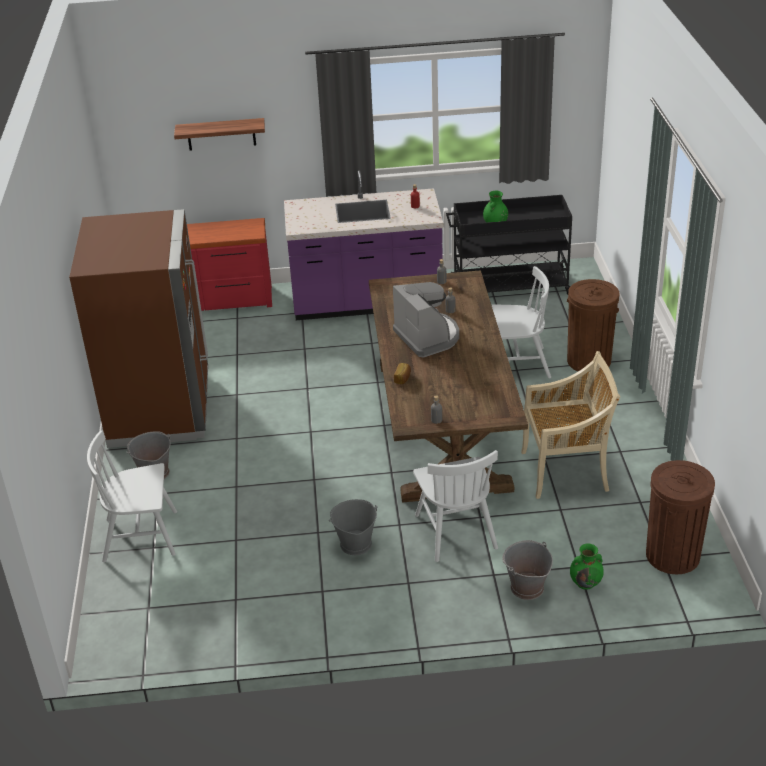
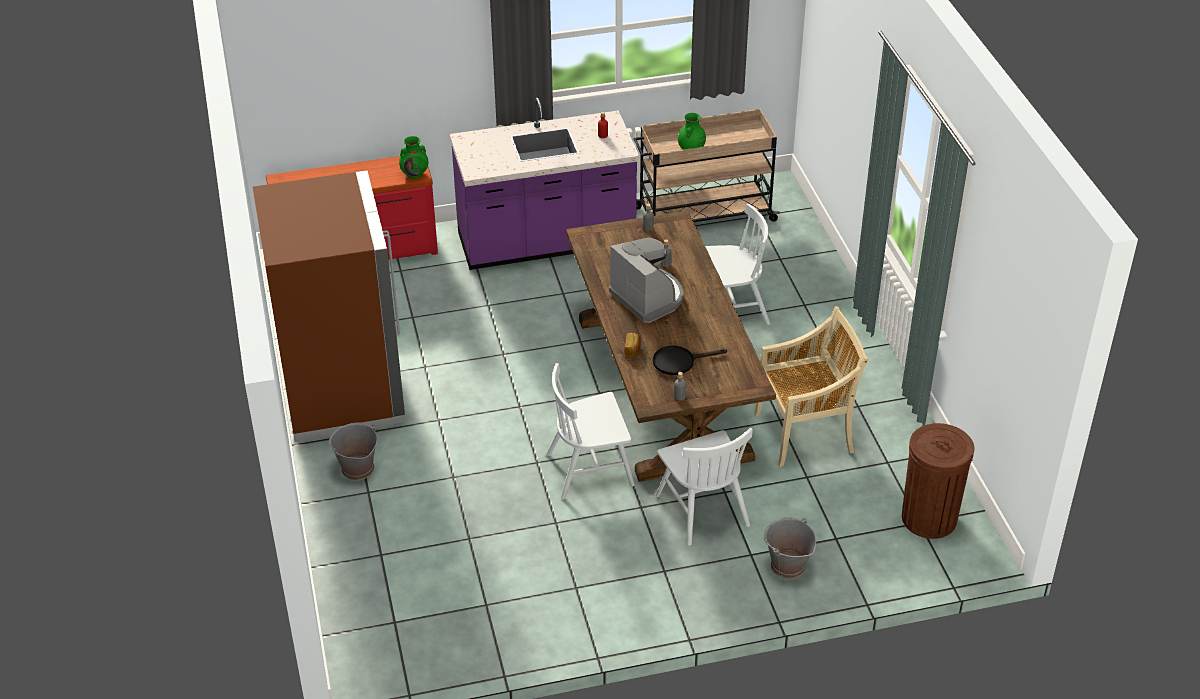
camera: 10 degrees left, 5 degrees up
white chair [87,430,177,562] -> white chair moved to [546,363,635,499]
shelf [174,118,265,151] -> none
grey bucket [329,499,378,555] -> none
black cart [446,195,572,294] -> beige cart [634,109,780,222]
brown trash can [567,279,619,371] -> none
green vase [570,543,604,590] -> green vase moved to [399,136,428,179]
none -> black frying pan [653,346,727,375]

